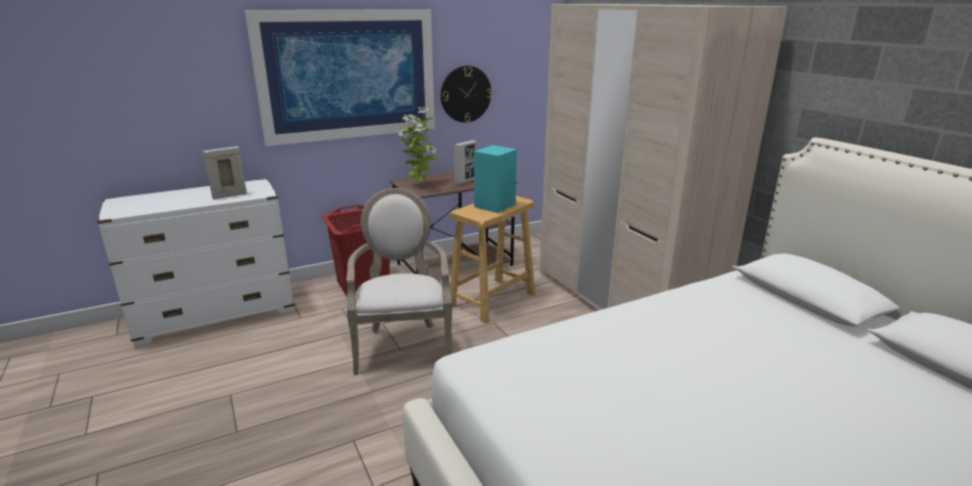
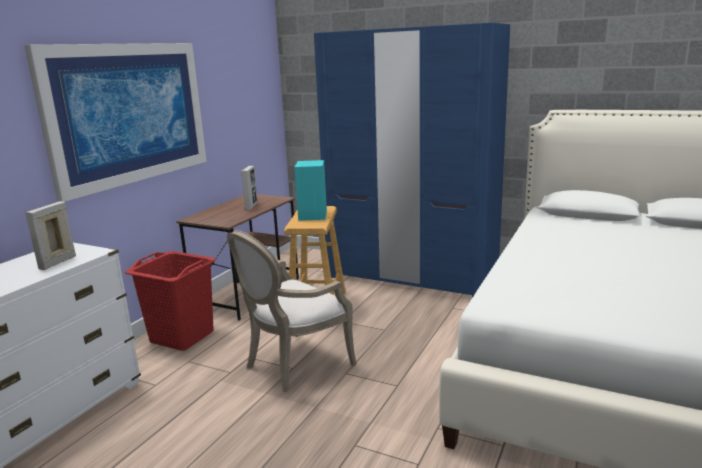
camera: 35 degrees left, 5 degrees down
armchair [346,188,452,375] -> armchair turned 90 degrees counterclockwise [227,230,356,392]
potted plant [398,107,437,186] -> none
wall clock [441,66,492,123] -> none
beige wardrobe [540,4,788,310] -> blue wardrobe [314,22,510,298]

